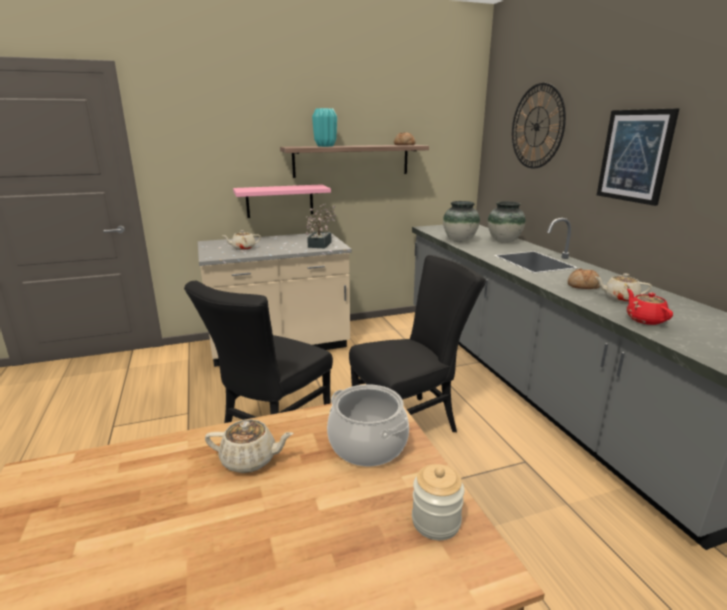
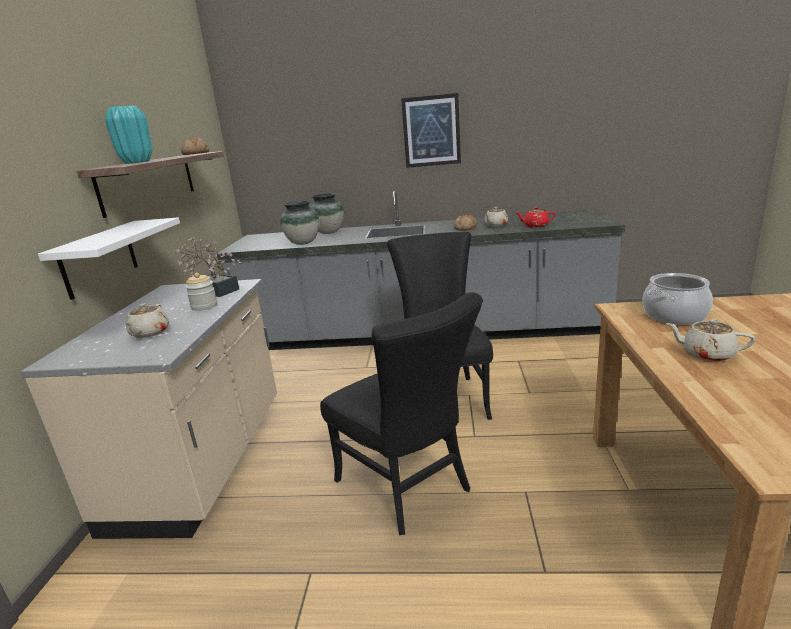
camera: 65 degrees left, 0 degrees up
beige teapot [205,419,294,473] -> beige teapot turned 90 degrees counterclockwise [666,319,756,362]
pink shelf [233,184,331,218] -> white shelf [38,218,180,300]
jar [412,464,465,540] -> jar moved to [185,273,217,311]
wall clock [512,83,566,169] -> none

